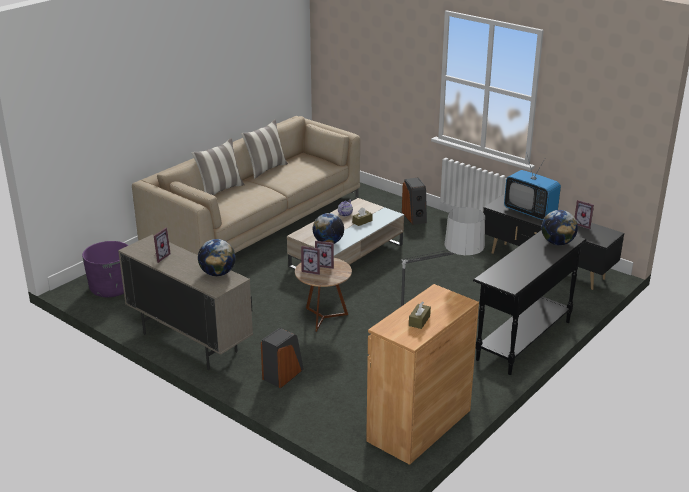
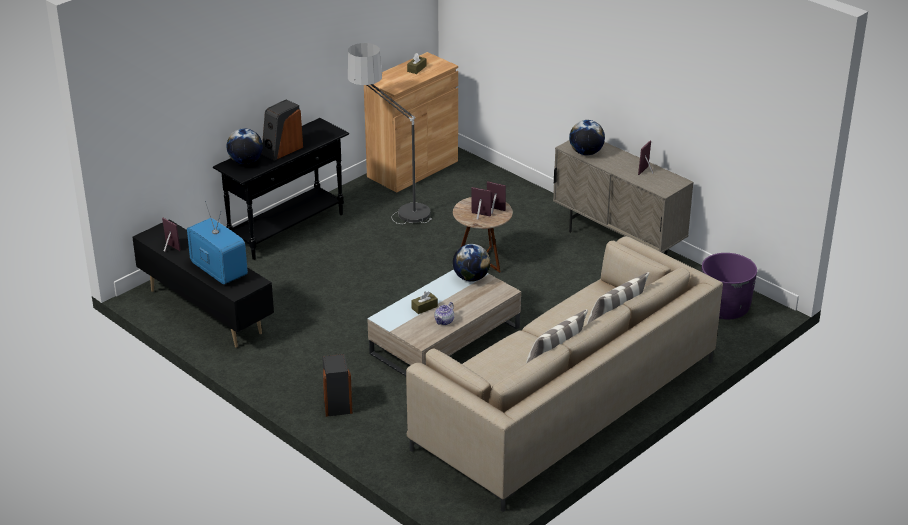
camera: 175 degrees left, 5 degrees up
speaker [261,328,304,388] -> speaker moved to [262,99,303,161]

